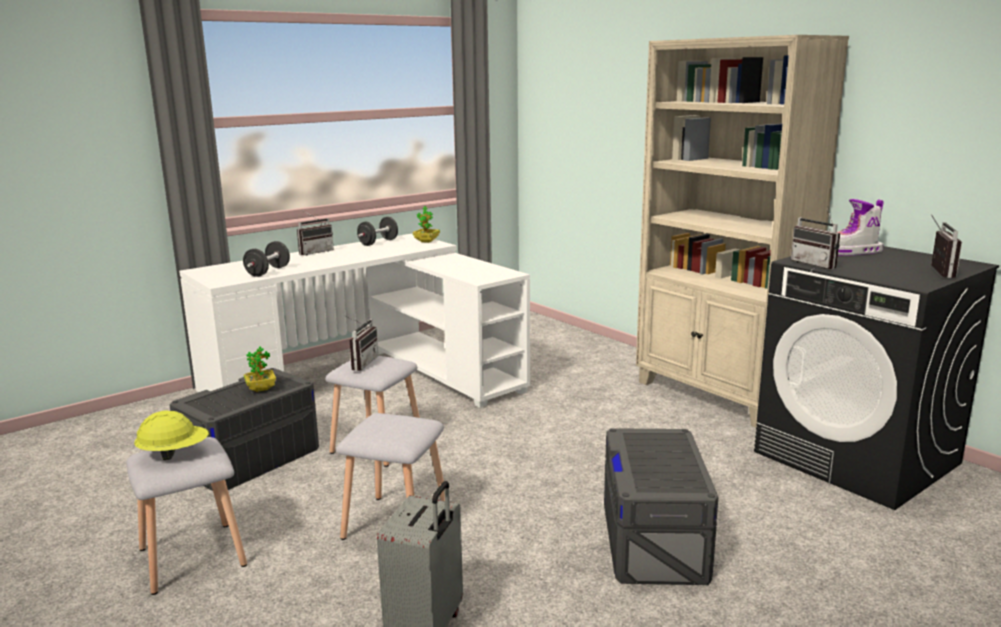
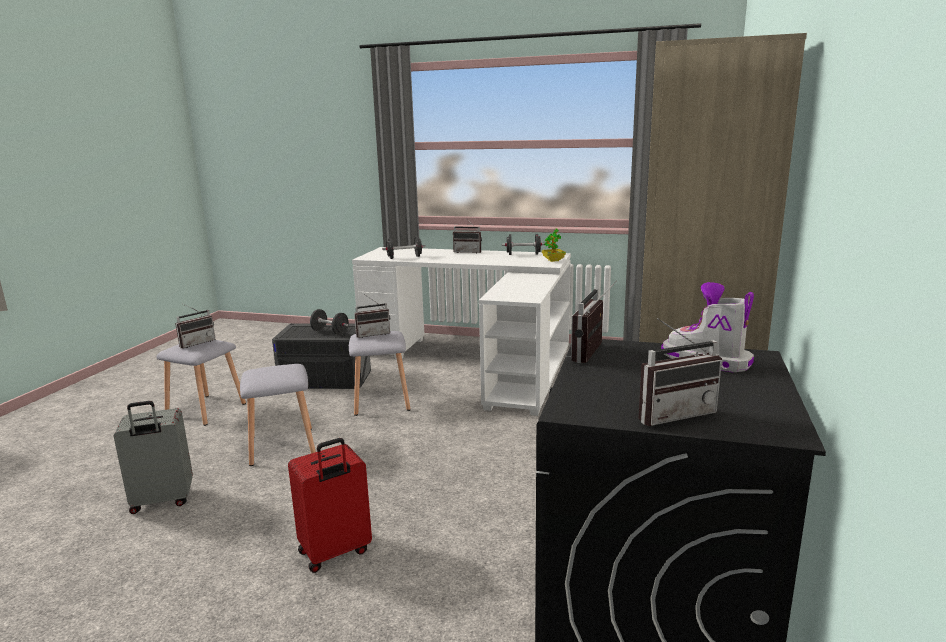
camera: 55 degrees right, 0 degrees up
yellow hard hat [134,411,209,460] -> radio [175,304,216,348]
potted plant [244,346,276,392] -> black dumbbell [310,309,349,335]
grey storage box [604,428,718,585] -> red suitcase [288,438,372,573]

